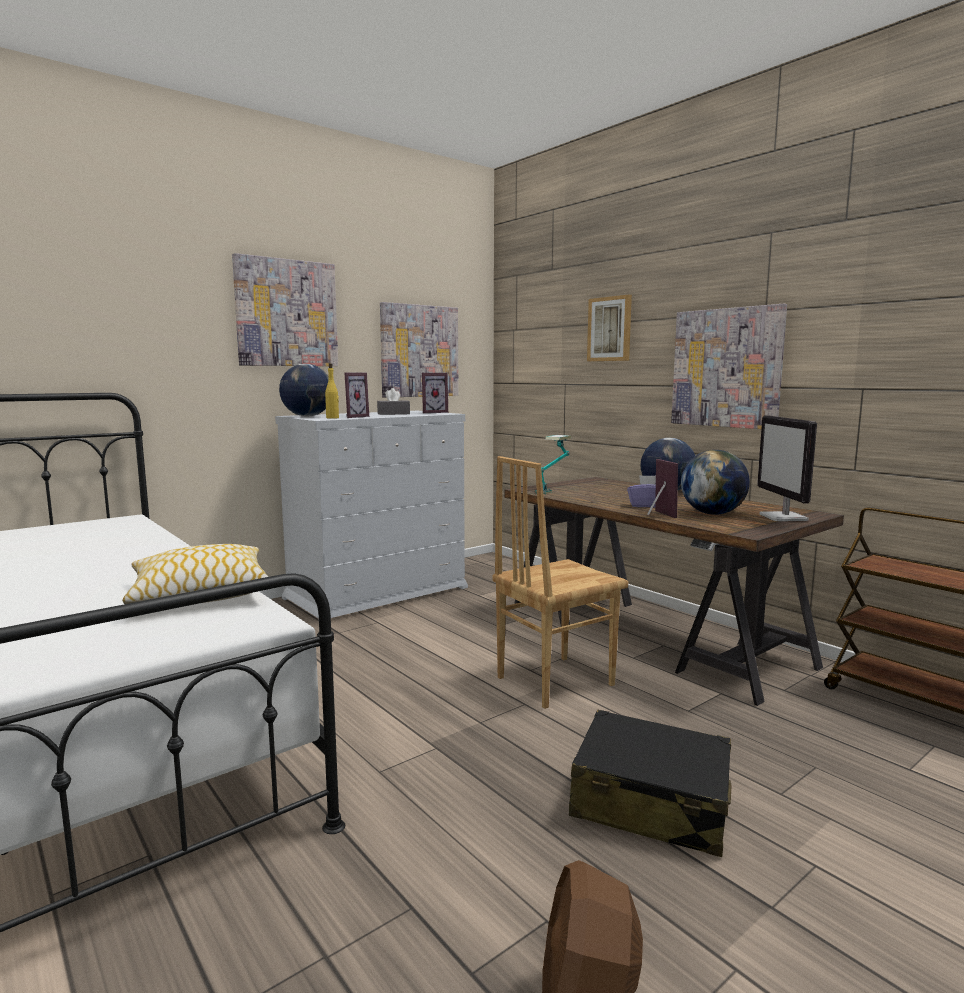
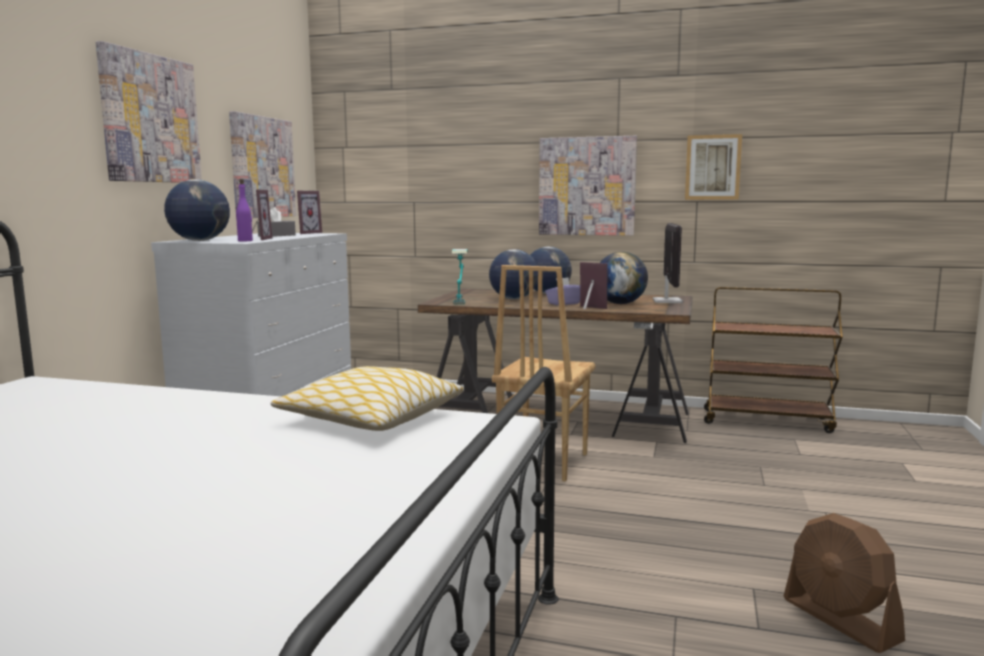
camera: 35 degrees left, 0 degrees up
yellow bottle [325,363,339,419] -> purple bottle [236,179,253,241]
black suitcase [569,709,732,857] -> none
picture [587,294,632,361] -> picture moved to [685,134,742,200]
monitor [757,415,817,521] -> monitor turned 135 degrees counterclockwise [653,223,683,303]
none -> globe [489,249,538,299]

